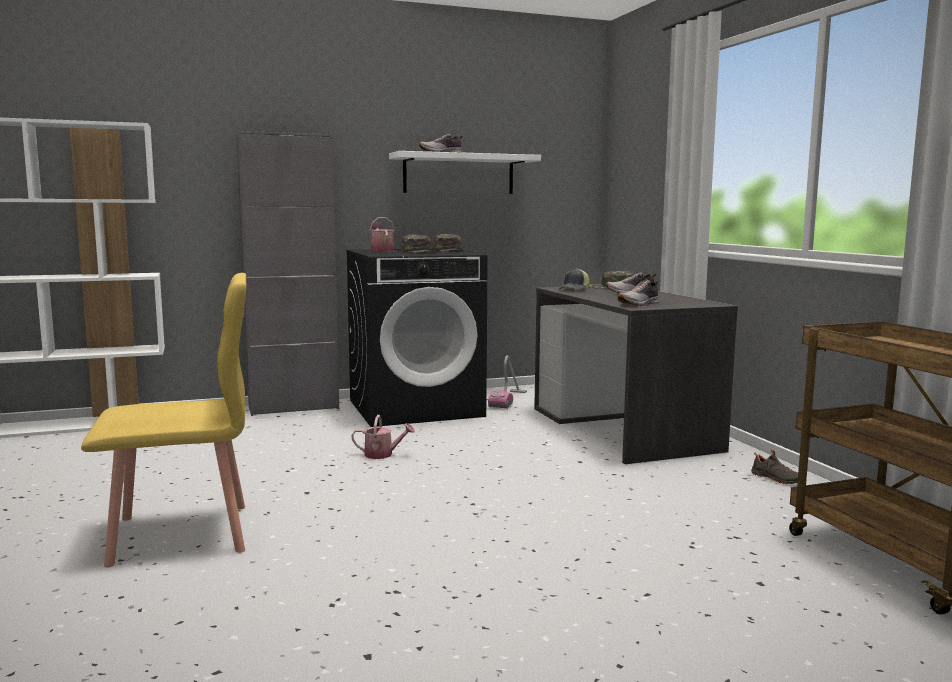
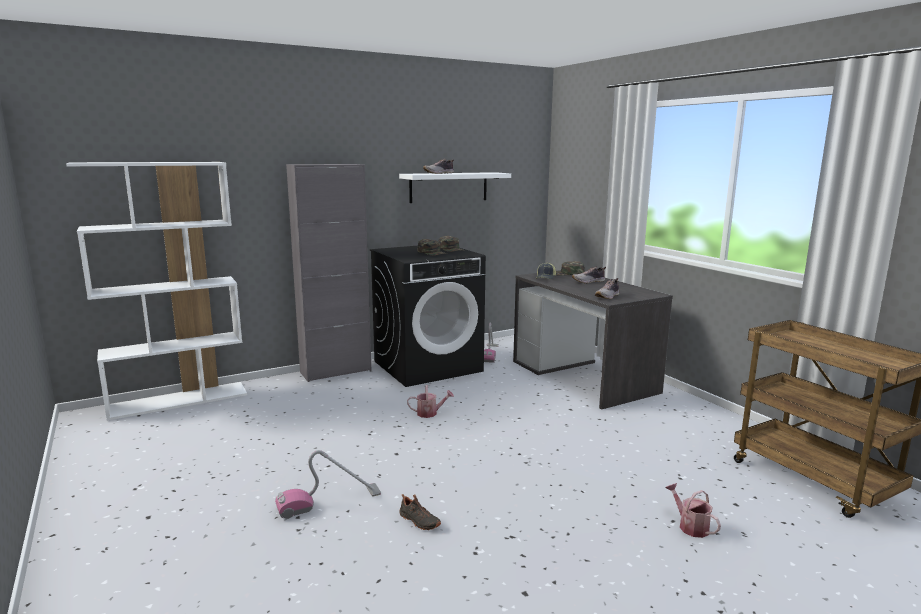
camera: 10 degrees left, 5 degrees up
yellow chair [81,273,246,568] -> vacuum cleaner [275,450,381,519]
watering can [370,217,395,252] -> watering can moved to [665,483,721,538]
black shoe [751,449,798,484] -> black shoe moved to [399,494,441,530]

